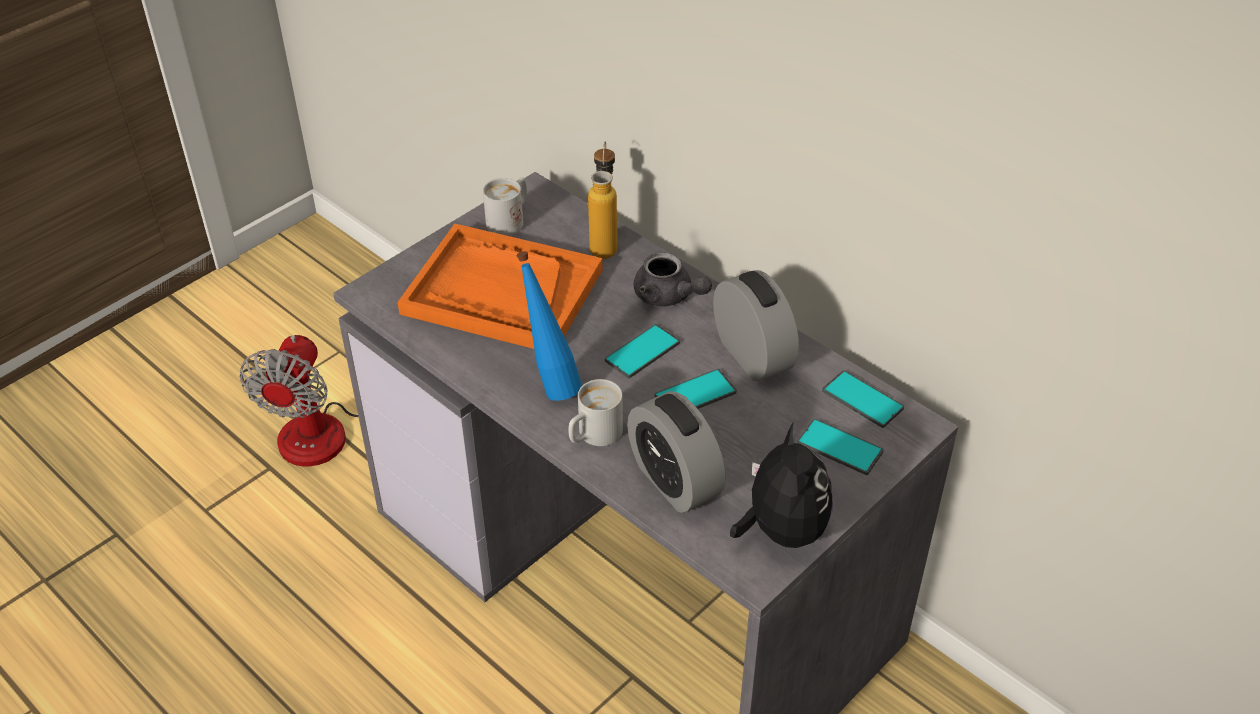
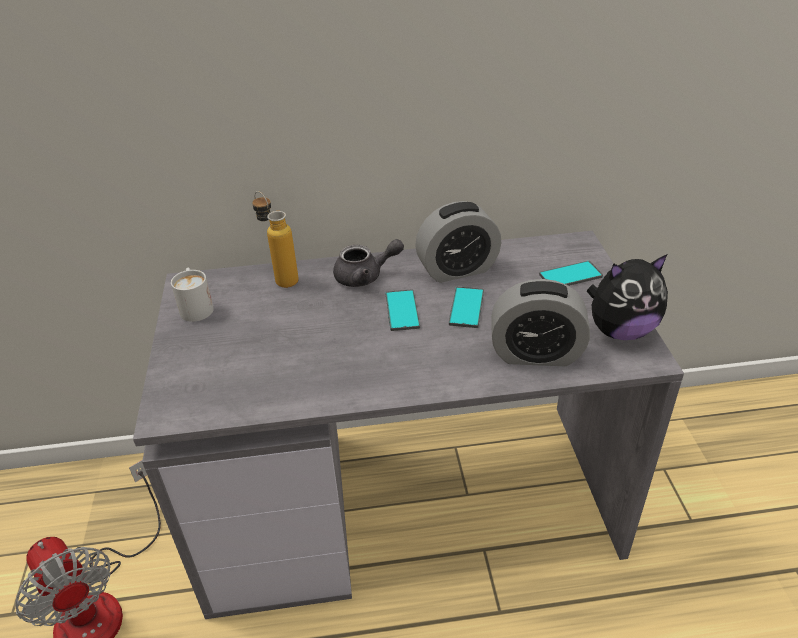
camera: 50 degrees left, 5 degrees down
orange tray [398,224,603,349] -> none
blue bottle [516,251,582,401] -> none
white mug [569,379,623,446] -> none
alarm clock [713,270,799,381] -> alarm clock turned 150 degrees clockwise [415,201,501,283]
plush toy [730,423,833,548] -> plush toy turned 135 degrees clockwise [587,254,668,340]
phone [822,370,904,428] -> none

